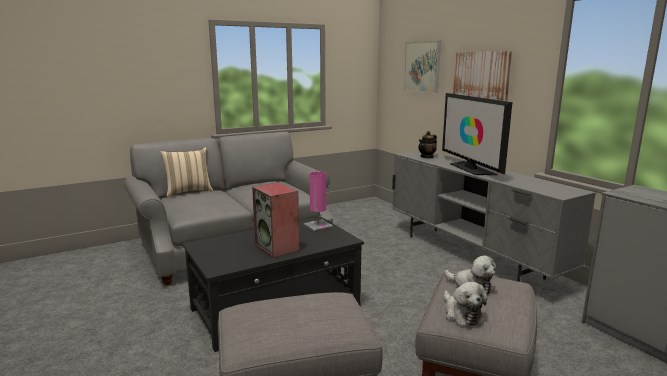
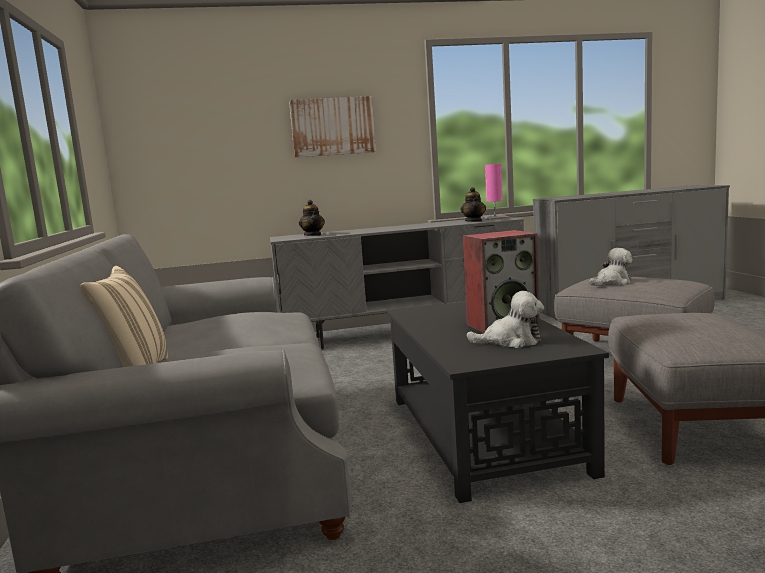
camera: 70 degrees left, 5 degrees down
pink table lamp [304,172,333,231] -> pink table lamp moved to [481,164,509,220]
picture [404,41,441,93] -> none
television [442,93,512,175] -> none
plush toy [444,282,487,327] -> plush toy moved to [466,291,544,348]
none -> teapot [460,187,486,222]

